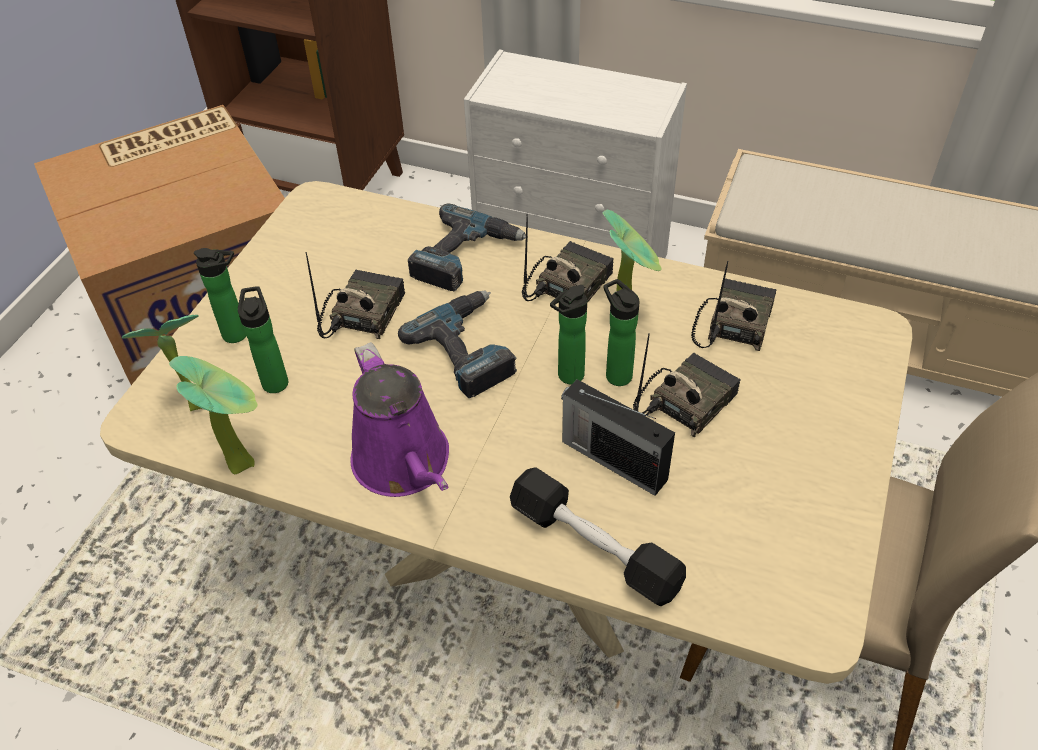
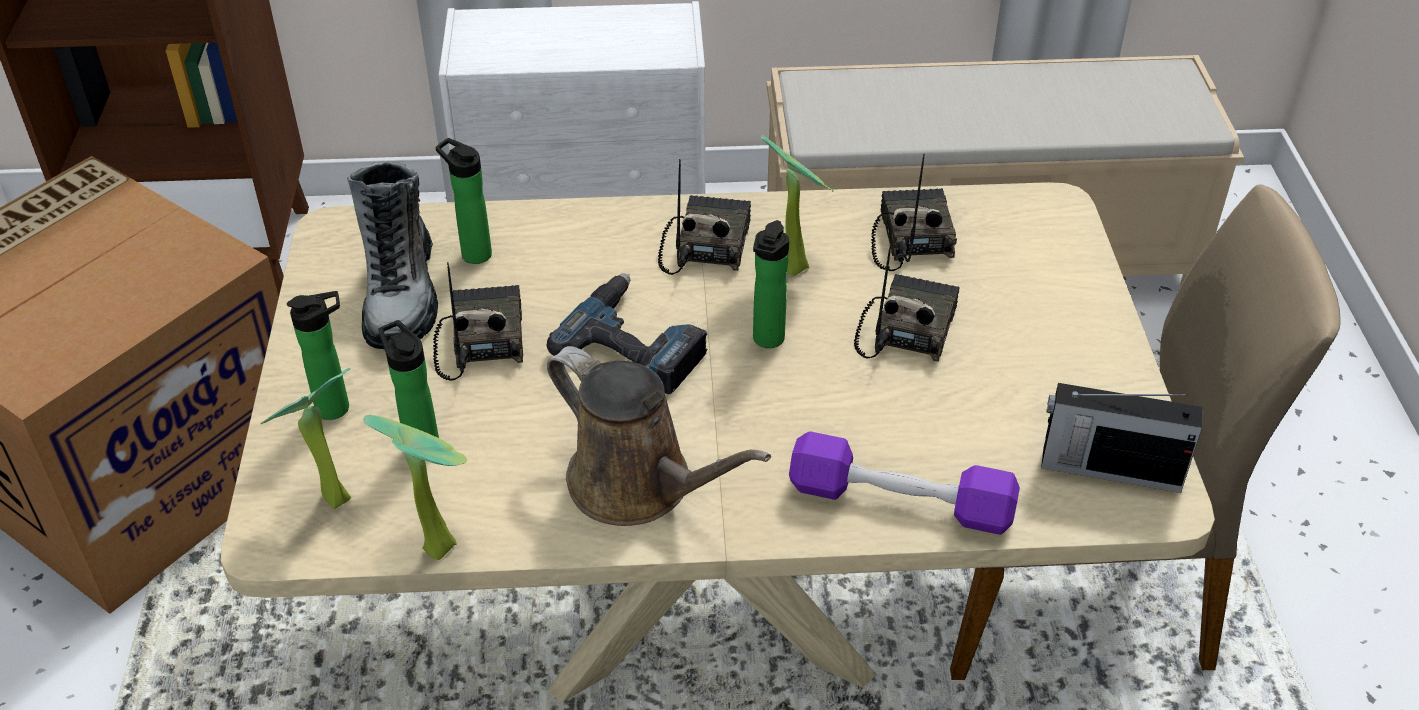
camera: 25 degrees left, 5 degrees down
purple watering can [350,342,449,497] -> brown watering can [547,346,771,526]
power drill [408,204,528,291] -> none
black dumbbell [510,467,686,606] -> purple dumbbell [789,431,1020,535]
radio [561,379,675,496] -> radio moved to [1041,383,1202,493]
bottle [604,279,640,386] -> bottle moved to [435,138,492,264]
none -> boot [347,161,438,349]

